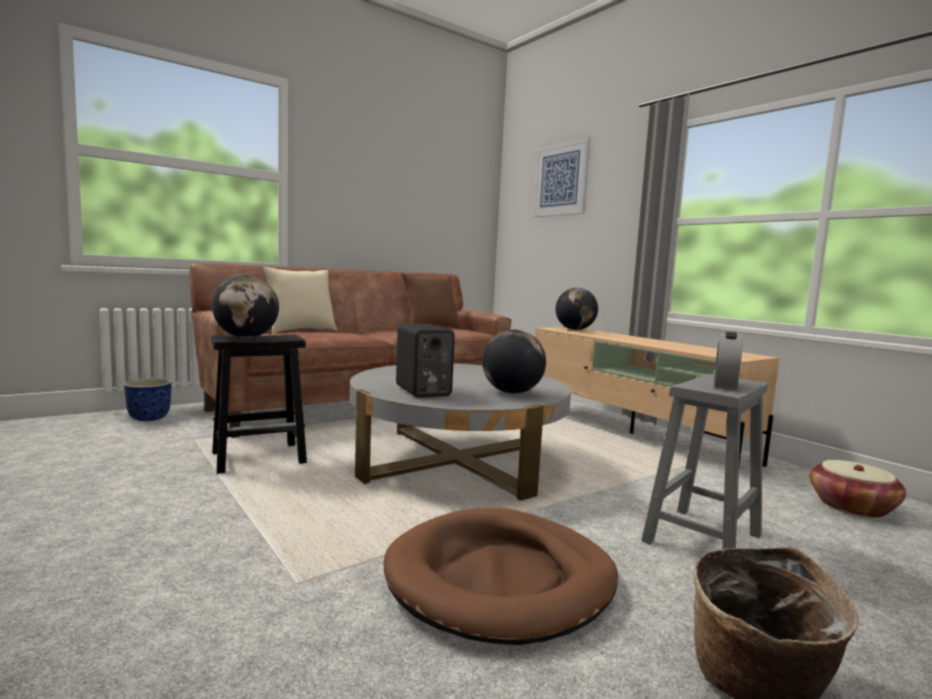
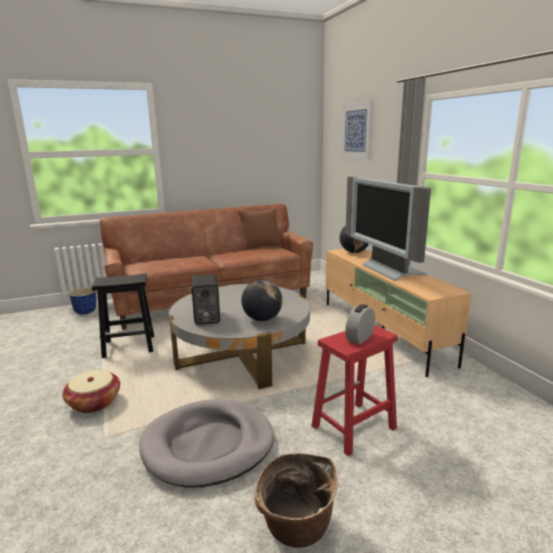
camera: 15 degrees right, 10 degrees up
globe [212,275,279,338] -> none
beige pillow [262,267,337,333] -> none
brown dog bed [384,508,618,645] -> grey dog bed [139,399,274,488]
grey stool [641,374,768,549] -> red stool [312,325,398,456]
basket [810,460,906,518] -> basket moved to [62,370,120,413]
none -> television [345,176,431,281]

